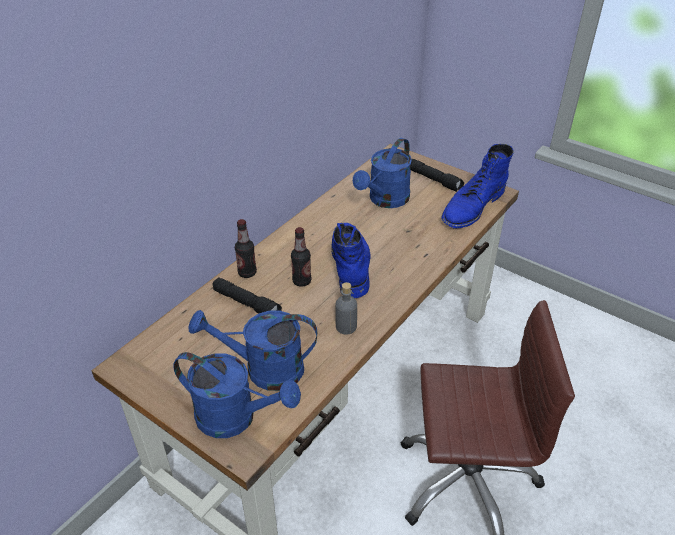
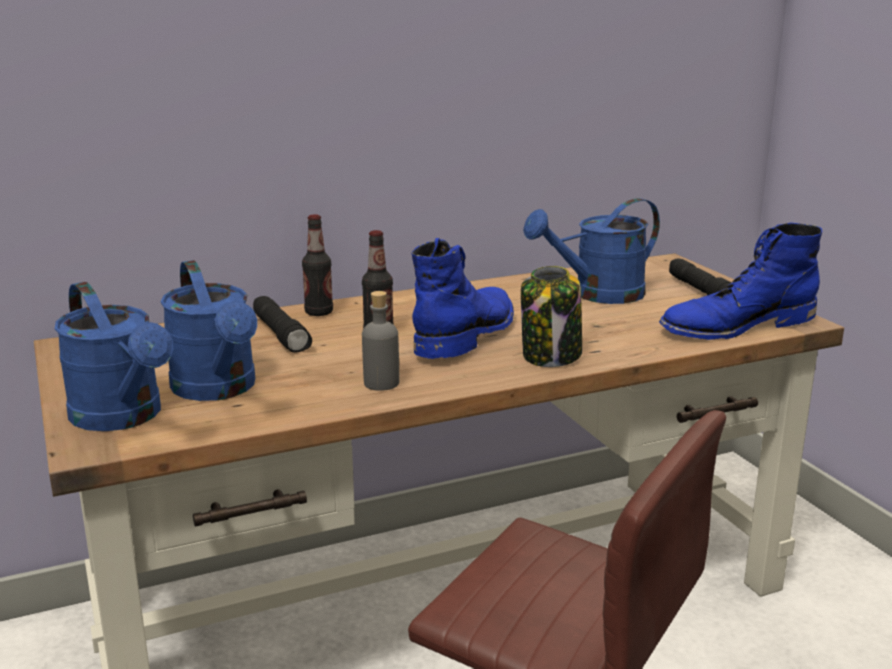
camera: 30 degrees right, 20 degrees down
blue watering can [188,310,317,391] -> blue watering can turned 150 degrees counterclockwise [161,260,257,401]
none -> jar [521,266,582,367]

